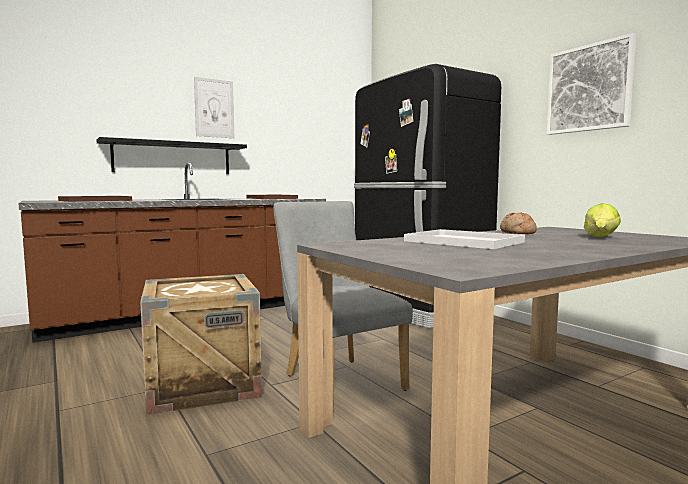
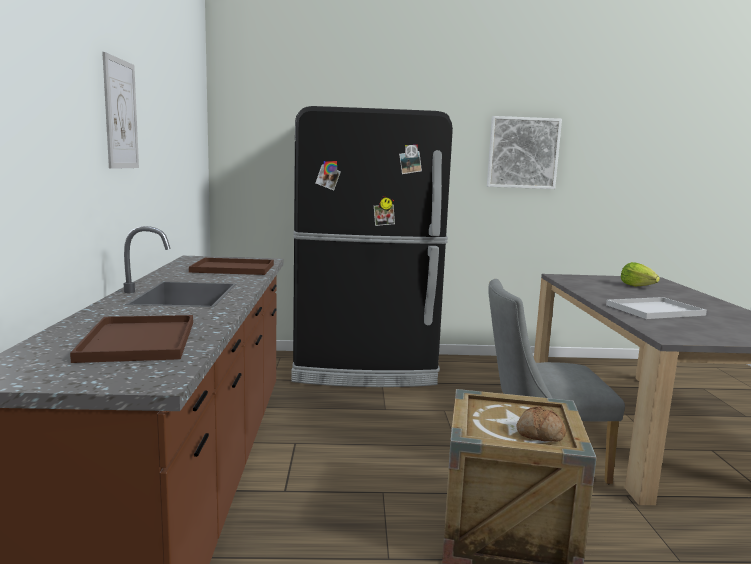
camera: 60 degrees left, 5 degrees up
black shelf [97,137,247,174] -> none
bread [500,213,537,234] -> bread moved to [516,406,566,442]

